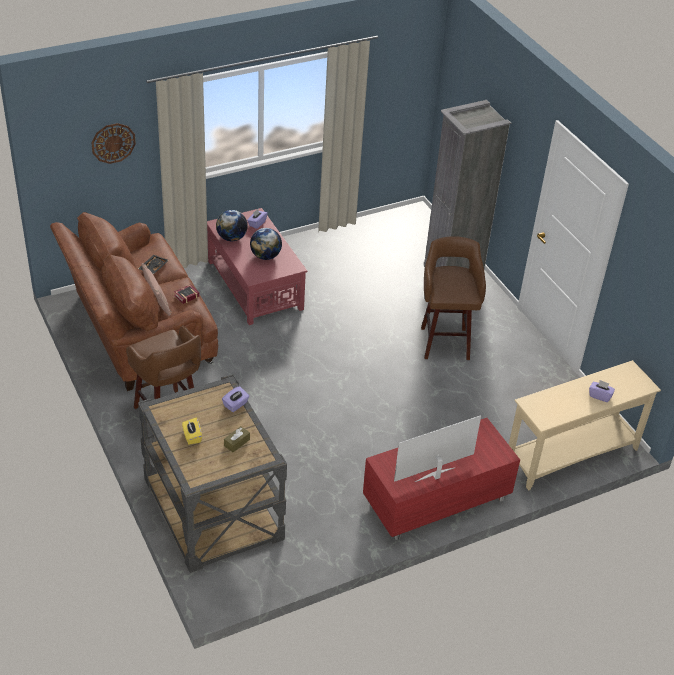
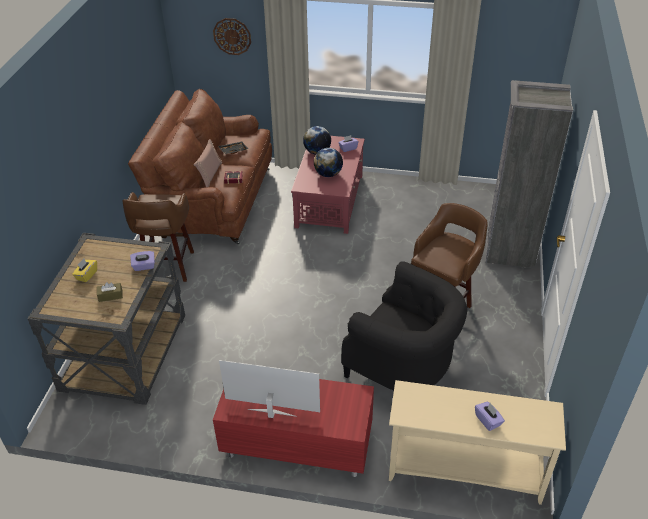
camera: 40 degrees right, 0 degrees up
none -> black armchair [341,261,467,391]

